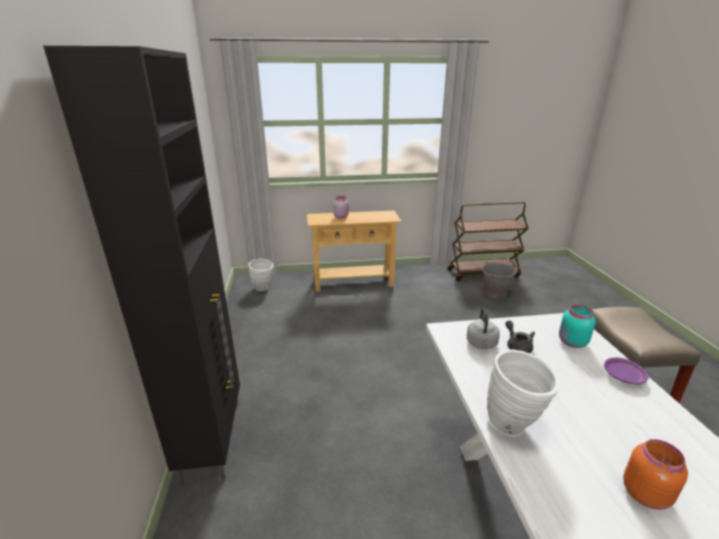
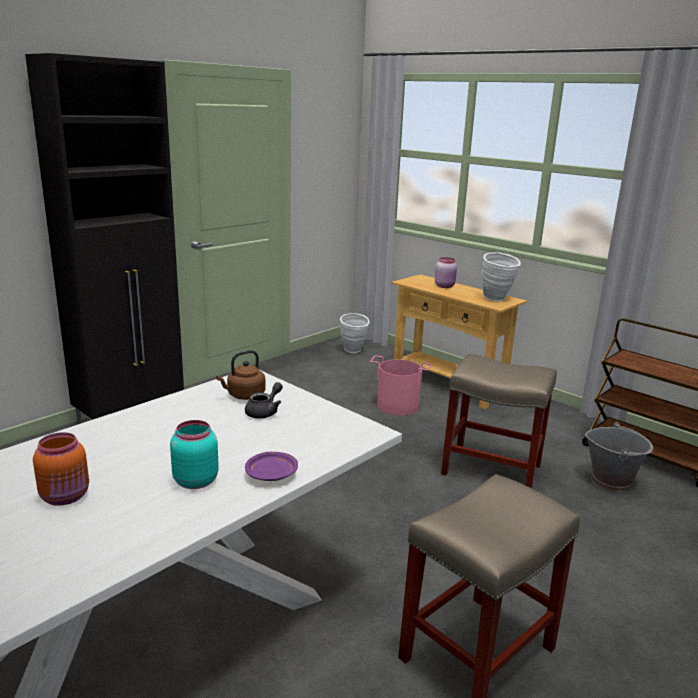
camera: 50 degrees right, 5 degrees down
grey kettle [467,307,500,349] -> brown kettle [216,350,265,400]
white vase [487,349,560,437] -> white vase moved to [482,252,521,302]
turquoise jar [559,305,596,348] -> turquoise jar moved to [170,420,219,489]
none -> pink bucket [370,356,431,415]
none -> beige stool [441,354,557,488]

